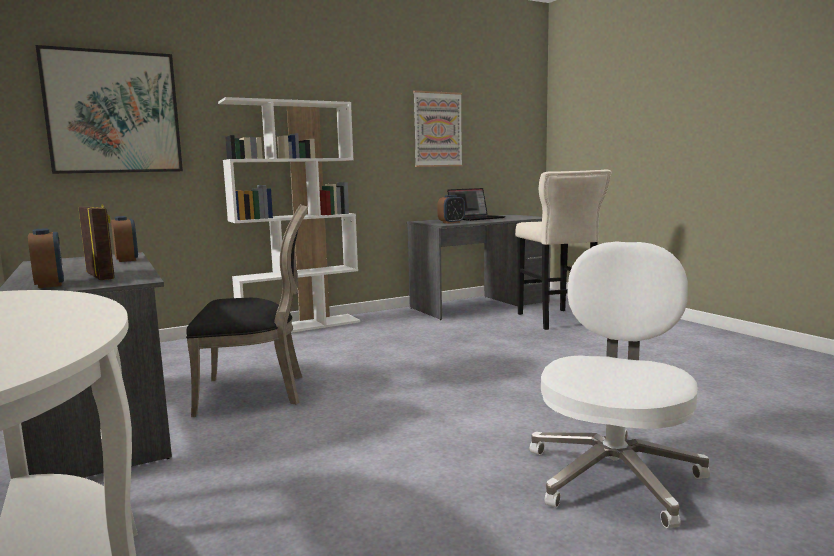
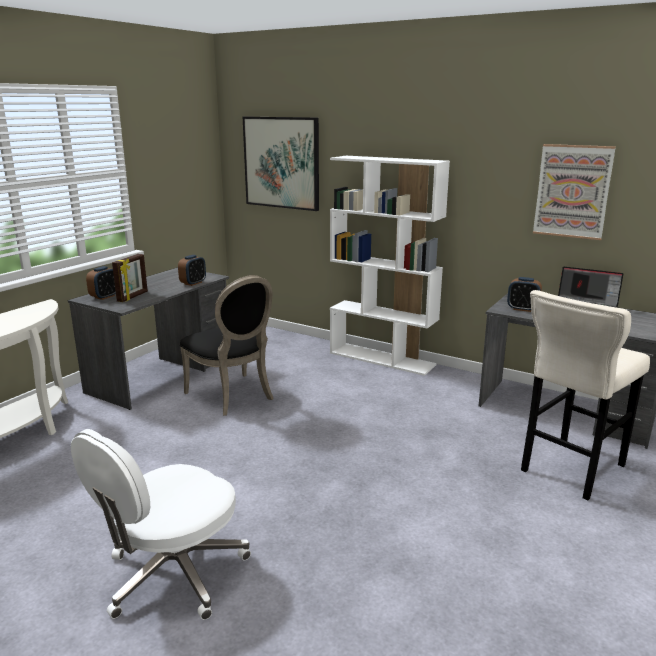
camera: 60 degrees right, 10 degrees up
white office chair [530,241,710,528] -> white office chair turned 135 degrees clockwise [71,429,251,620]

